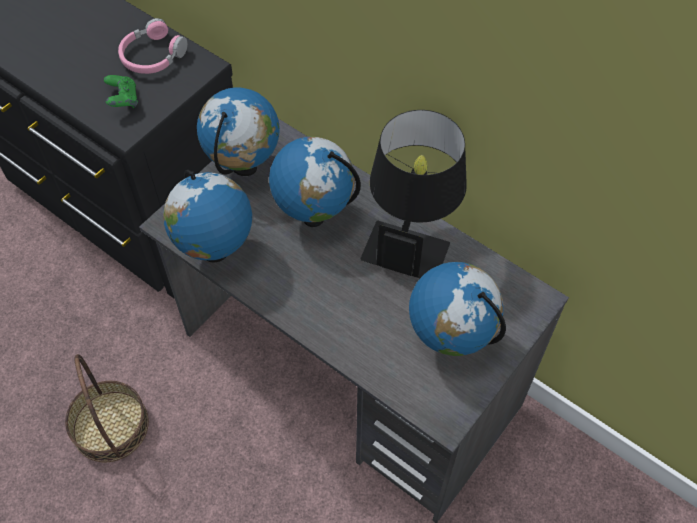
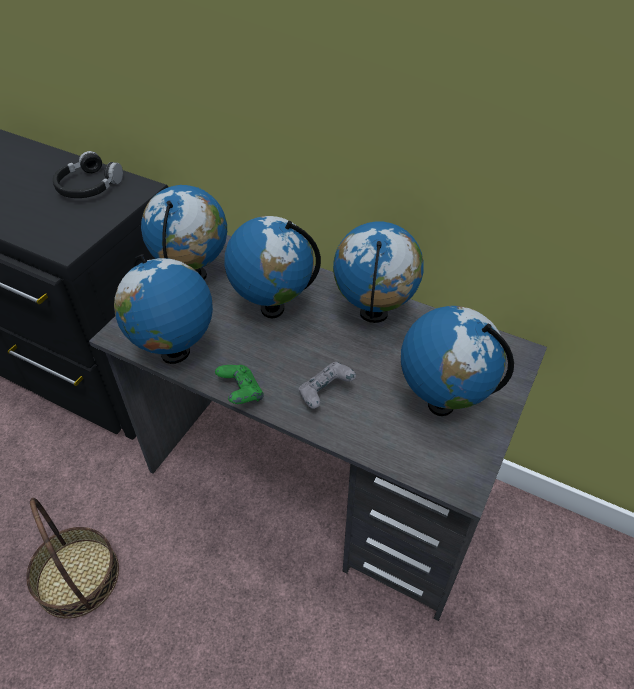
camera: 10 degrees left, 10 degrees down
green game controller [104,75,138,108] -> green game controller moved to [215,365,264,404]
pink headphones [118,18,188,74] -> black headphones [53,151,123,198]
black table lamp [360,110,467,278] -> globe [333,221,424,323]
none -> grey game controller [299,362,356,409]

